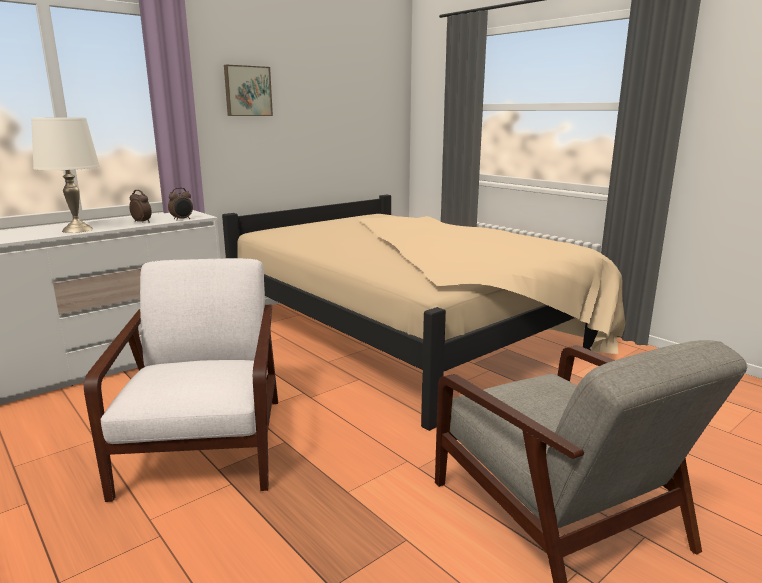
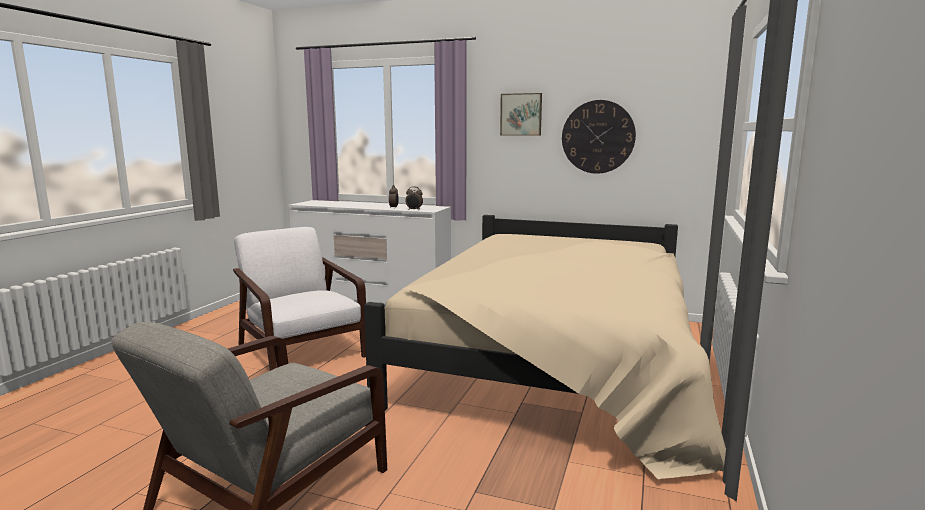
camera: 60 degrees right, 5 degrees down
white table lamp [31,117,100,233] -> none
white armchair [84,258,278,502] -> white armchair turned 90 degrees counterclockwise [233,227,366,371]
none -> wall clock [562,100,636,174]

